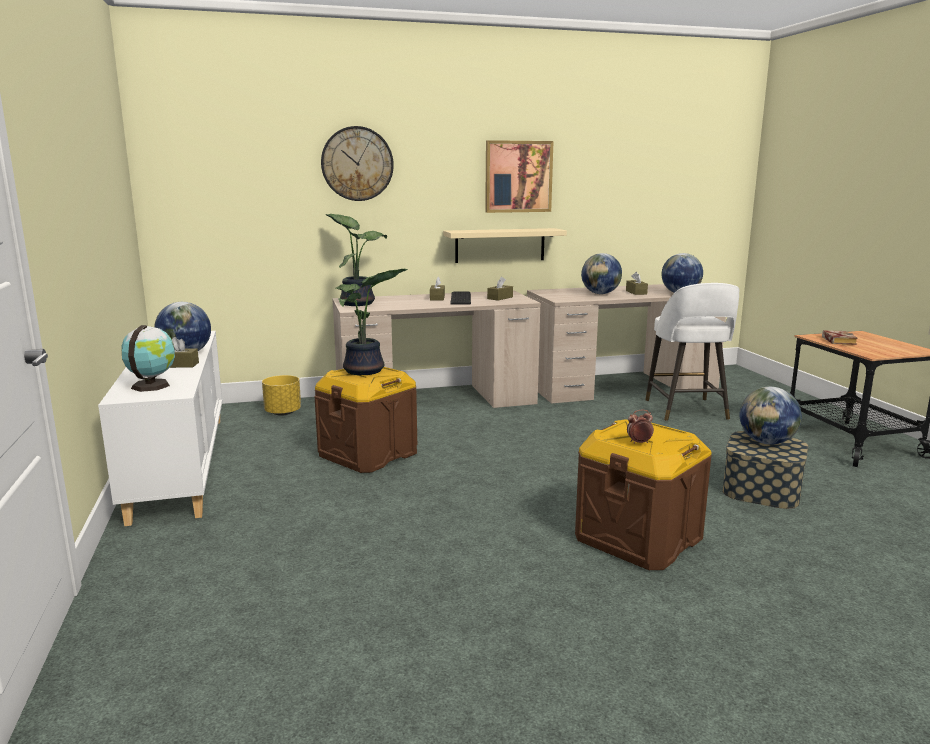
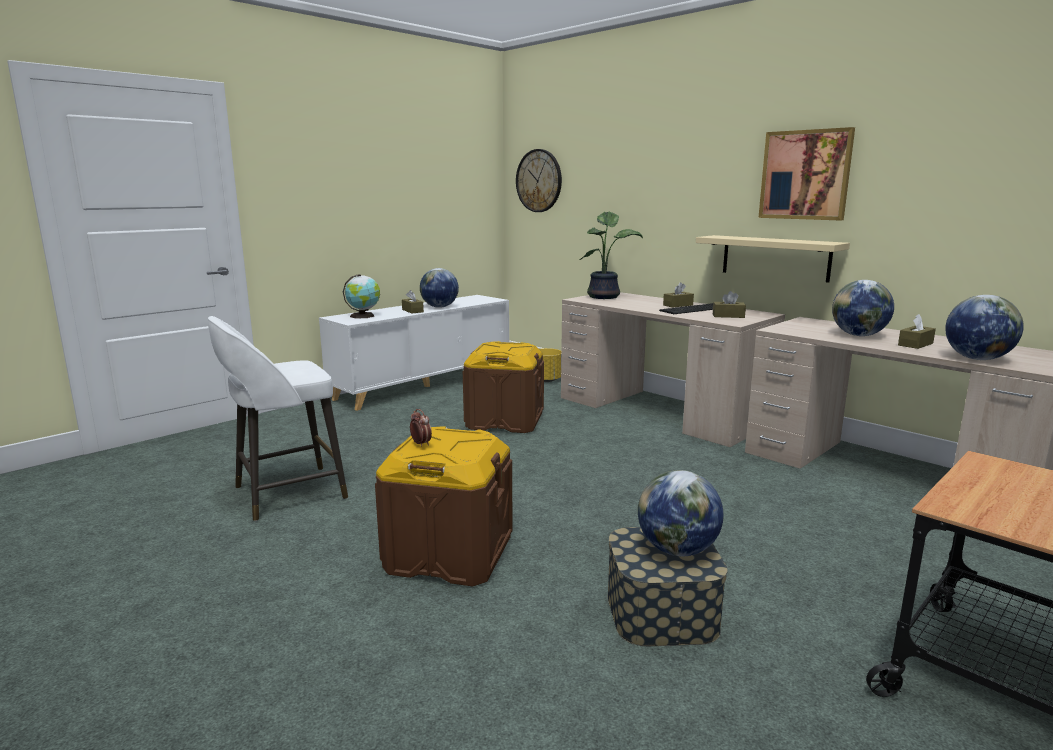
camera: 60 degrees right, 0 degrees up
wall clock [321,126,394,201] -> wall clock moved to [516,149,562,212]
potted plant [336,269,408,375] -> none
white stool [645,283,740,421] -> white stool moved to [208,316,348,521]
book [822,330,857,345] -> none

